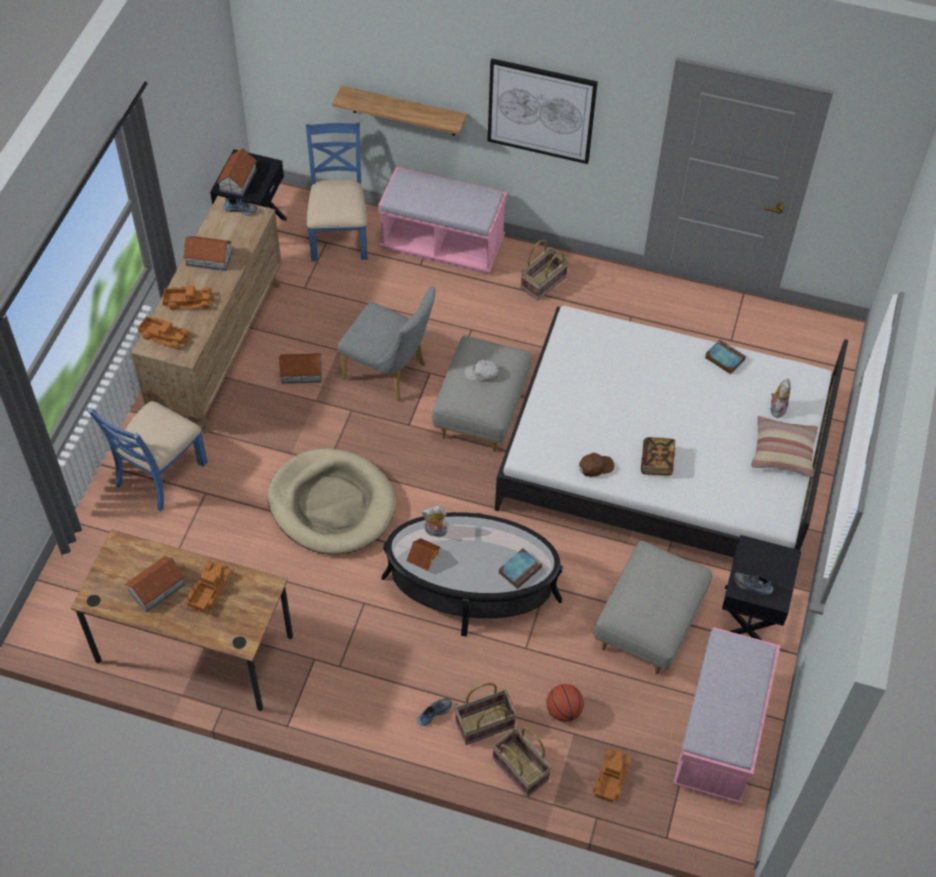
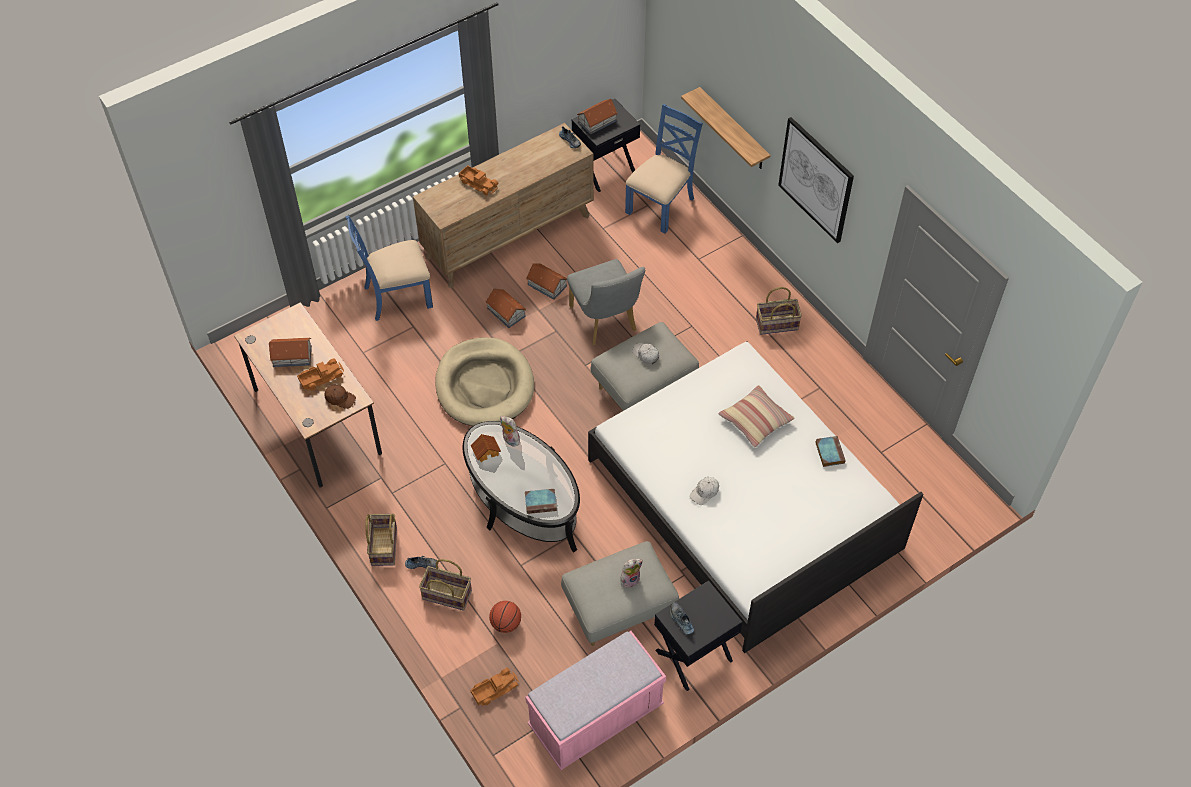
camera: 40 degrees right, 0 degrees up
toy truck [138,316,190,350] -> none
toy house [183,236,233,271] -> toy house moved to [485,288,526,328]
pink bench [378,167,507,273] -> none
basket [493,727,552,797] -> basket moved to [365,514,397,566]
brown cap [579,453,614,477] -> brown cap moved to [324,385,356,409]
book [641,437,675,476] -> white cap [690,477,719,505]
pillow [751,416,818,477] -> pillow moved to [719,385,794,447]
plush toy [770,378,791,418] -> plush toy moved to [620,559,643,588]

